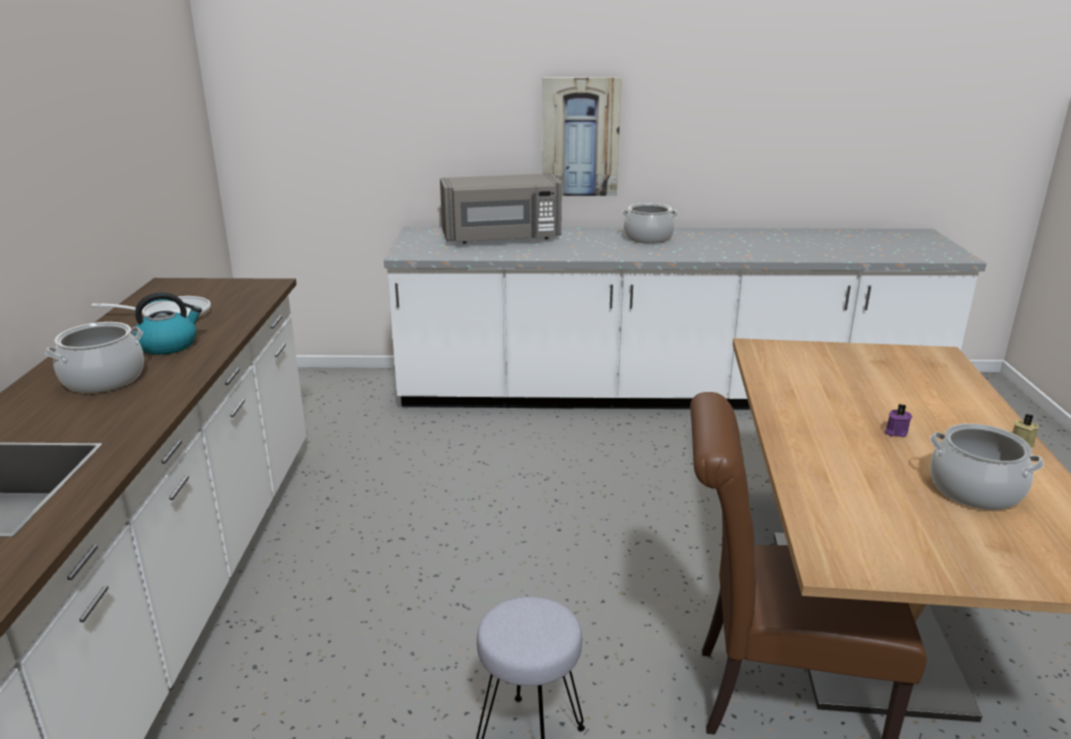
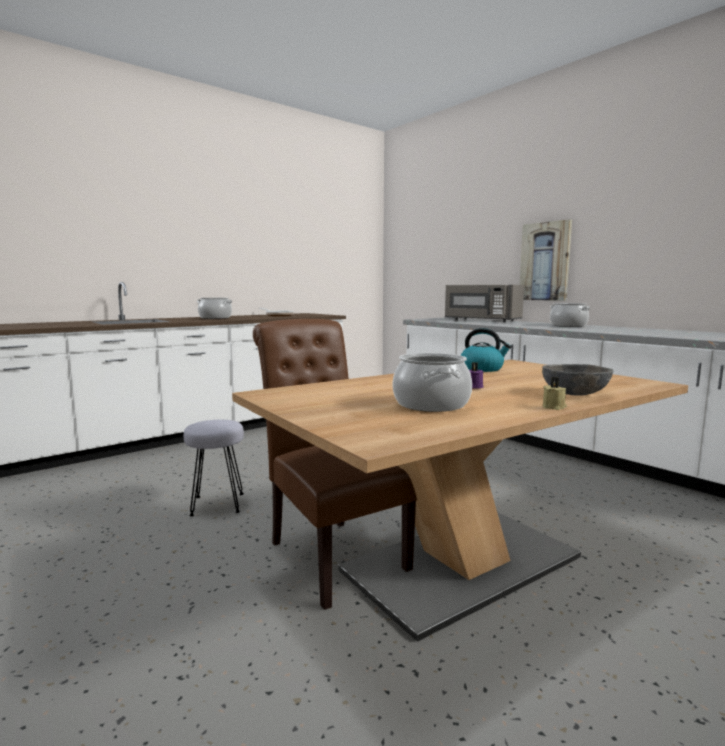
camera: 50 degrees right, 15 degrees down
kettle [133,292,202,355] -> kettle moved to [461,328,512,372]
none -> grey bowl [542,364,613,396]

